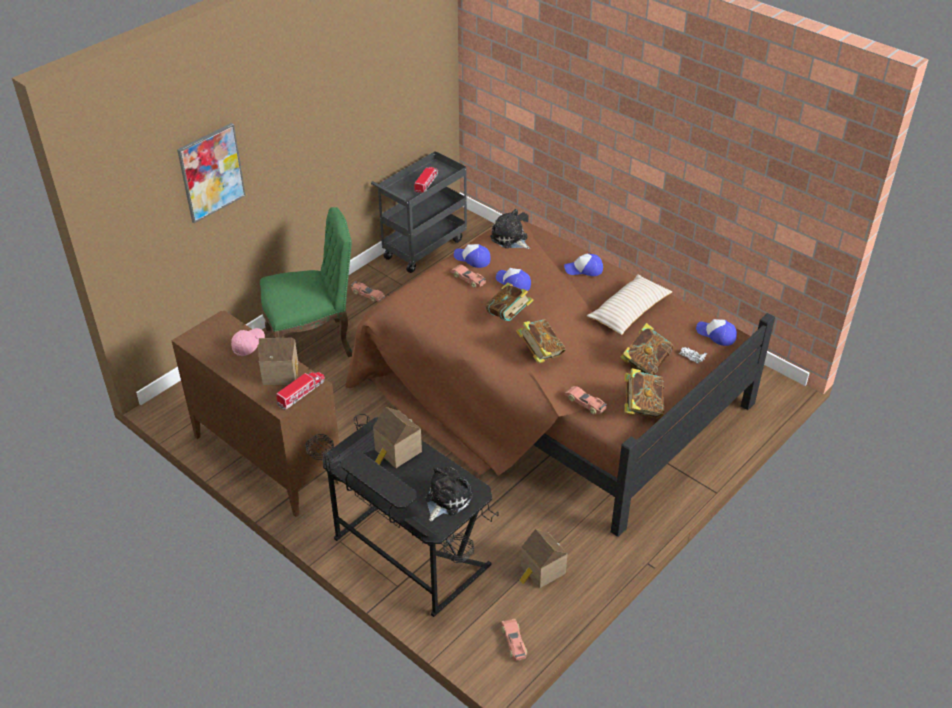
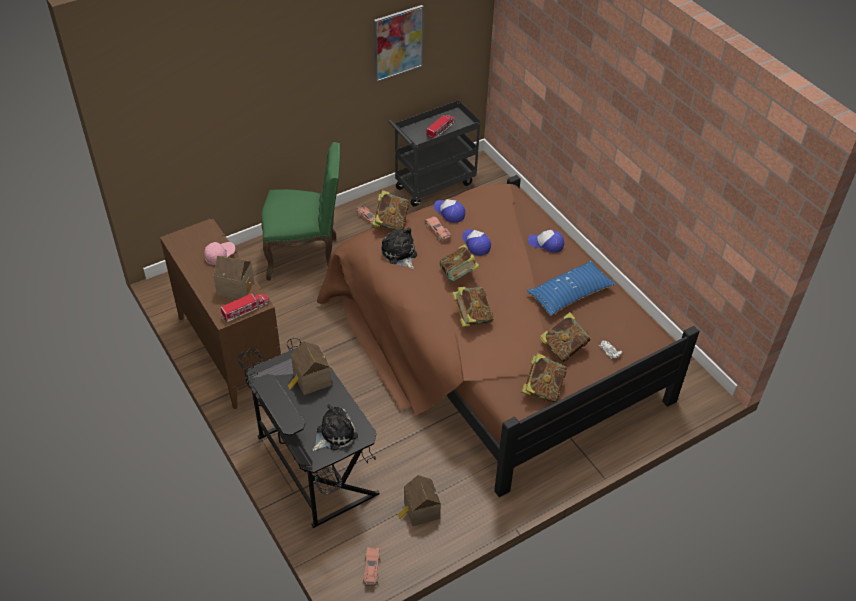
camera: 15 degrees right, 5 degrees up
picture [177,123,246,223] -> picture moved to [374,5,424,82]
plush toy [490,209,530,249] -> plush toy moved to [381,227,417,269]
toy car [564,386,607,414] -> none
beige pillow [587,274,672,335] -> blue pillow [526,260,616,316]
cap [696,319,737,346] -> none
none -> book [372,190,409,231]

